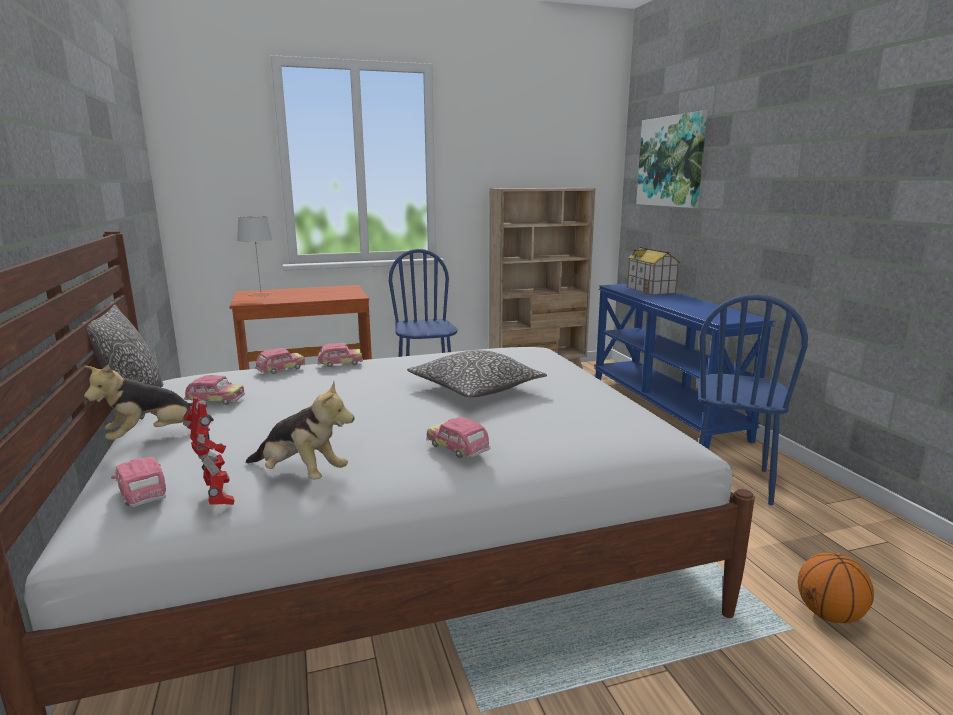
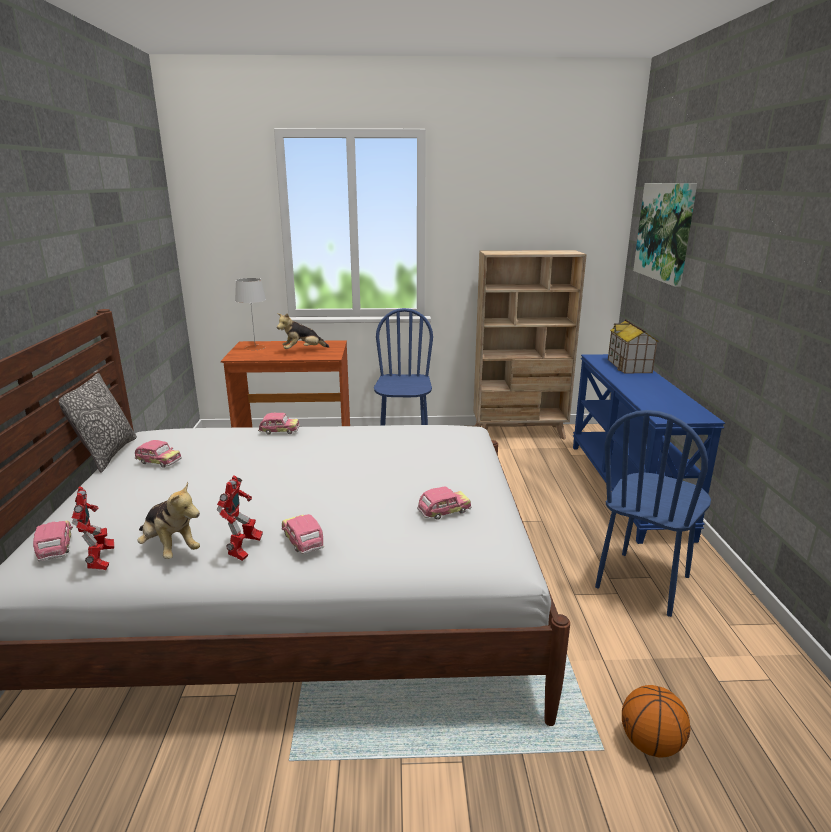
camera: 15 degrees right, 5 degrees up
plush toy [84,364,214,441] -> plush toy moved to [277,313,329,349]
toy car [255,348,306,374] -> toy car moved to [417,486,471,520]
pillow [407,350,547,397] -> none
none -> toy robot [217,475,263,561]

